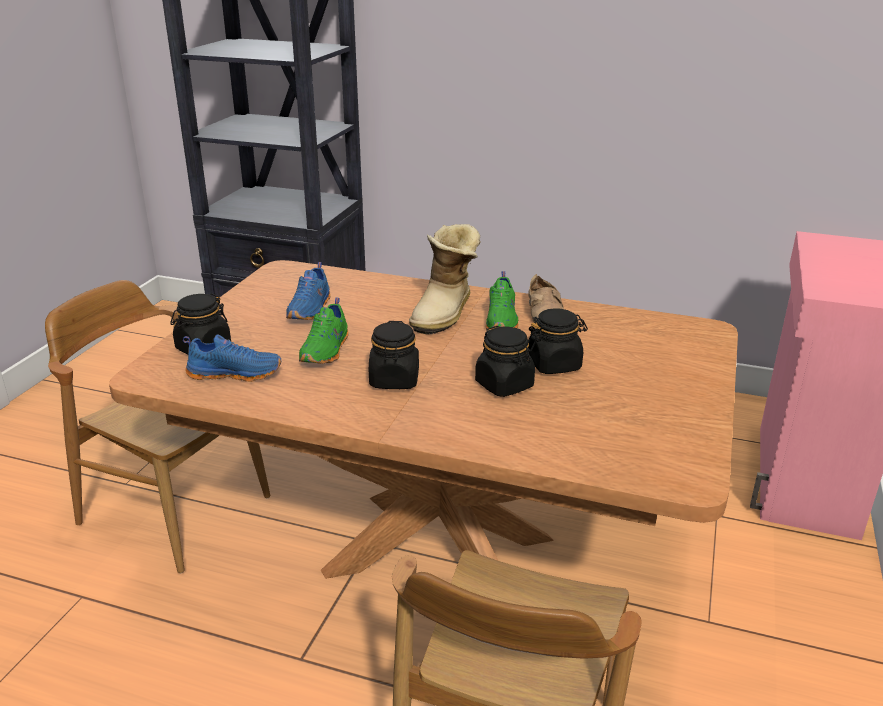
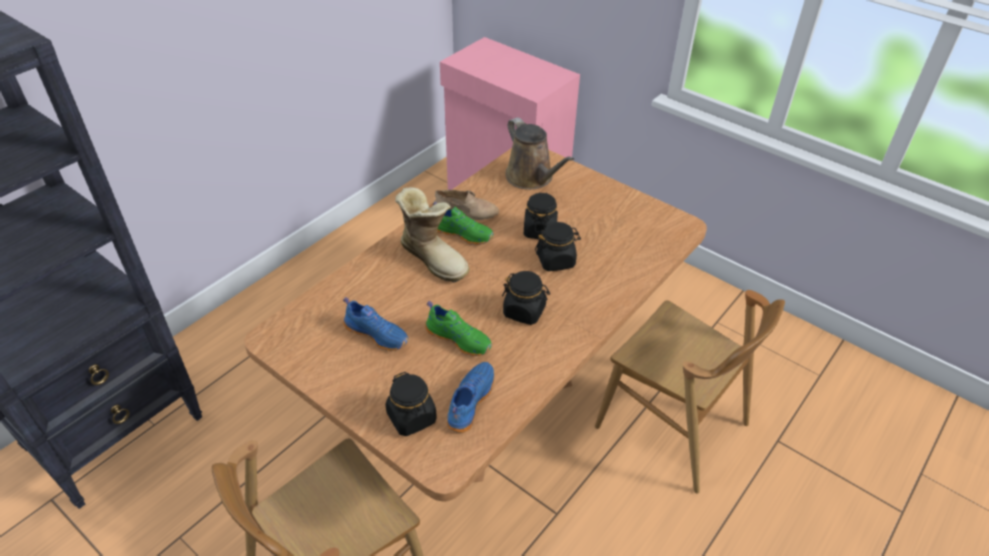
camera: 70 degrees left, 15 degrees up
none -> brown watering can [506,117,574,190]

